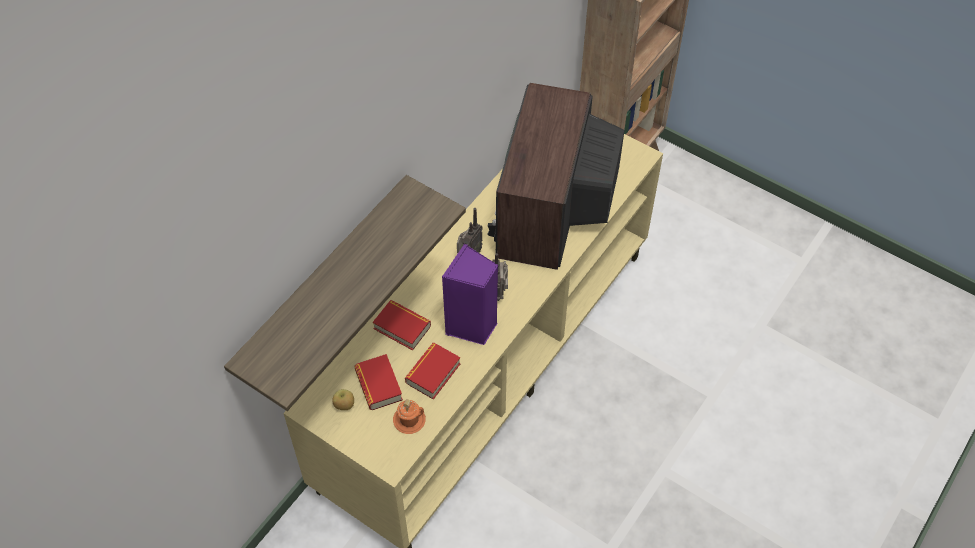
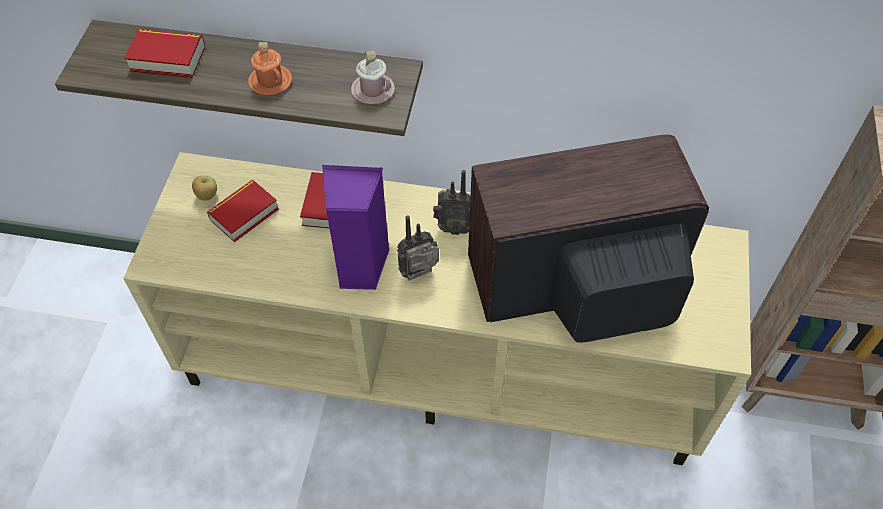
camera: 65 degrees right, 0 degrees up
orange mug [393,399,426,434] -> orange mug moved to [248,42,292,95]
book [405,343,461,400] -> book moved to [125,29,205,78]
none -> pink mug [351,50,395,104]

